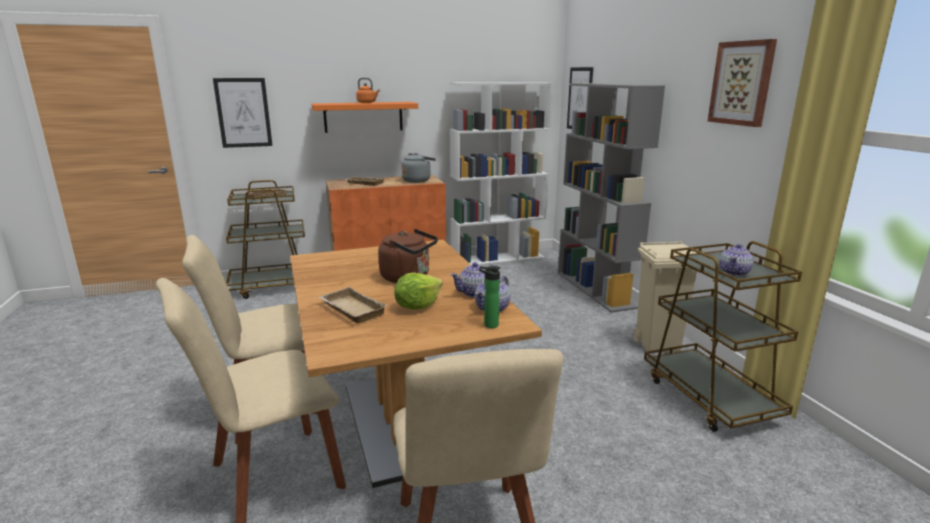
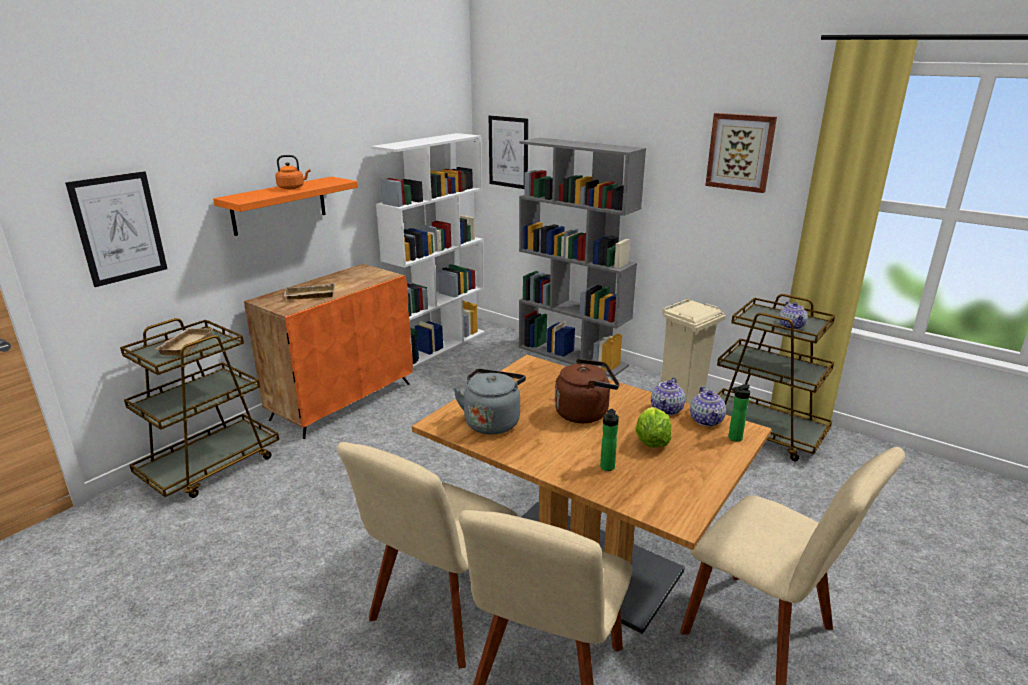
camera: 35 degrees left, 5 degrees up
beige tray [319,287,387,323] -> bottle [600,409,619,471]
grey kettle [401,153,436,183] -> grey kettle moved to [453,369,526,434]

